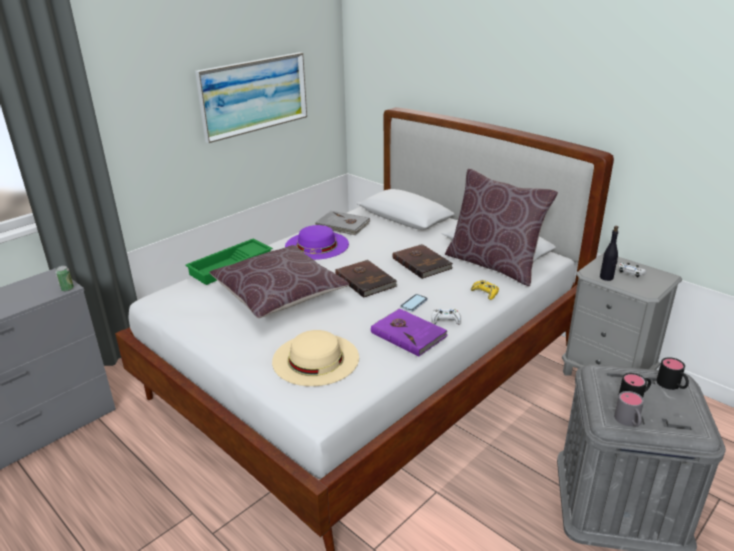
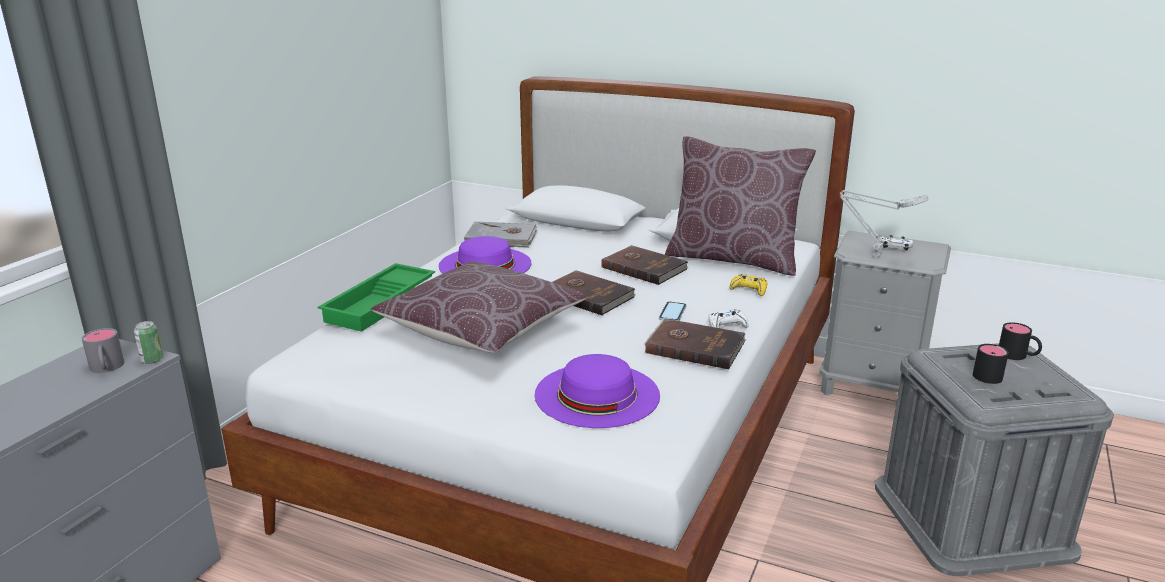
camera: 20 degrees left, 5 degrees down
picture [195,52,307,143] -> none
beige hat [272,330,359,386] -> purple hat [535,354,660,428]
purple book [371,308,447,357] -> brown book [645,319,746,369]
black bottle [600,226,618,281] -> grey table lamp [840,190,928,257]
grey mug [614,391,644,427] -> grey mug moved to [82,328,124,373]

